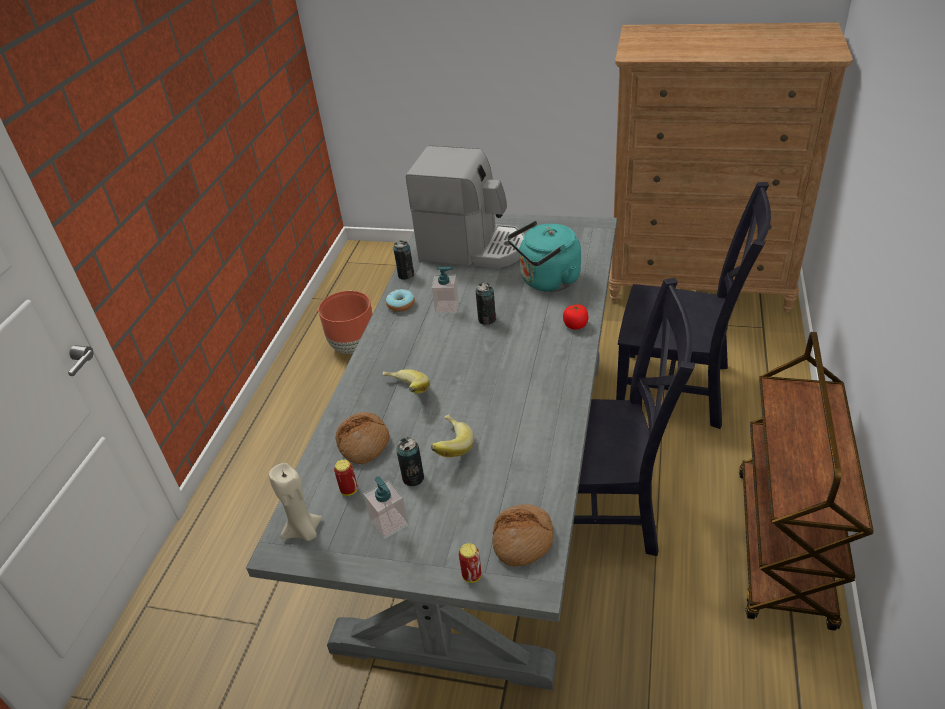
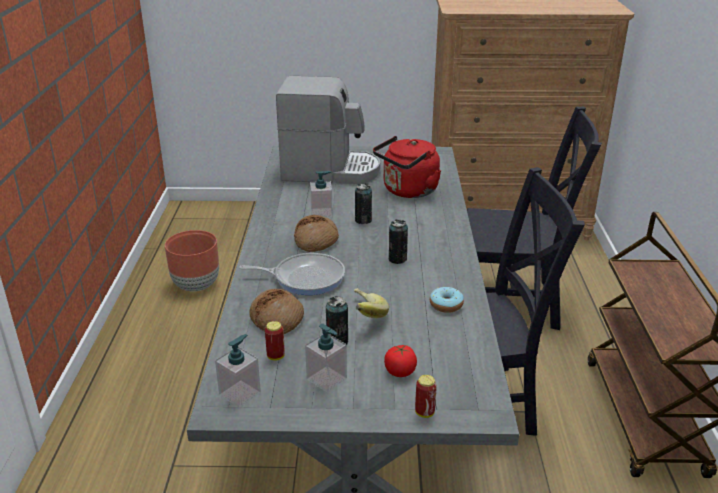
camera: 15 degrees left, 10 degrees down
beige candle [269,463,322,541] -> soap dispenser [215,334,261,408]
banana [382,369,430,394] -> frying pan [240,253,345,295]
donut [386,289,415,312] -> donut moved to [430,287,464,313]
can [393,241,414,280] -> can moved to [389,220,408,264]
bread [493,504,553,566] -> bread moved to [294,215,339,252]
turquoise kettle [507,221,581,292] -> red kettle [373,136,441,198]
tomato [563,305,589,329] -> tomato moved to [384,345,417,377]

